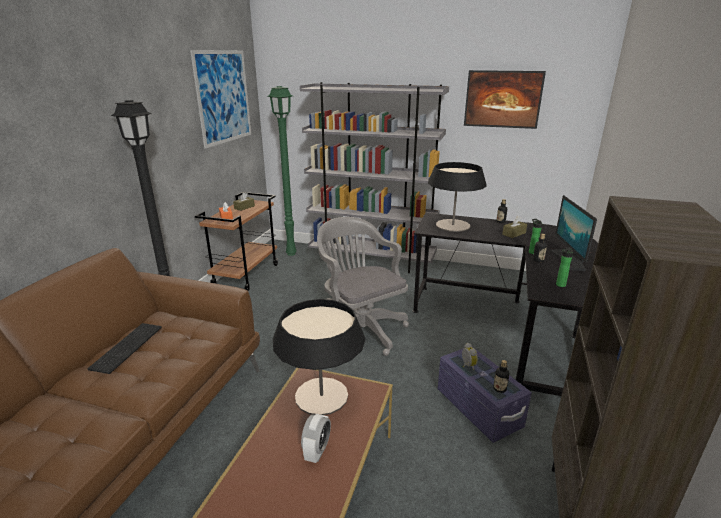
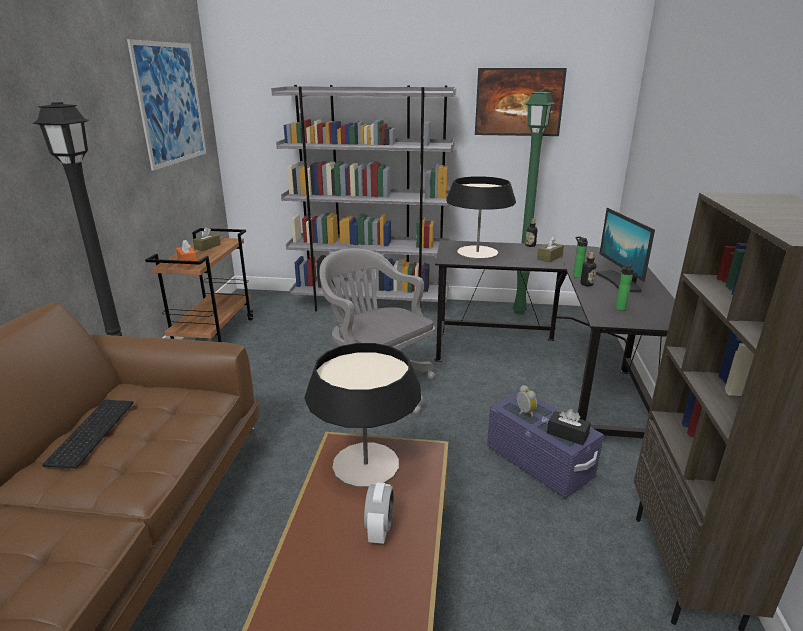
camera: 10 degrees left, 0 degrees up
green floor lamp [267,86,297,256] -> green floor lamp moved to [513,90,556,315]
bottle [493,360,509,393] -> black tissue box [547,409,591,445]

